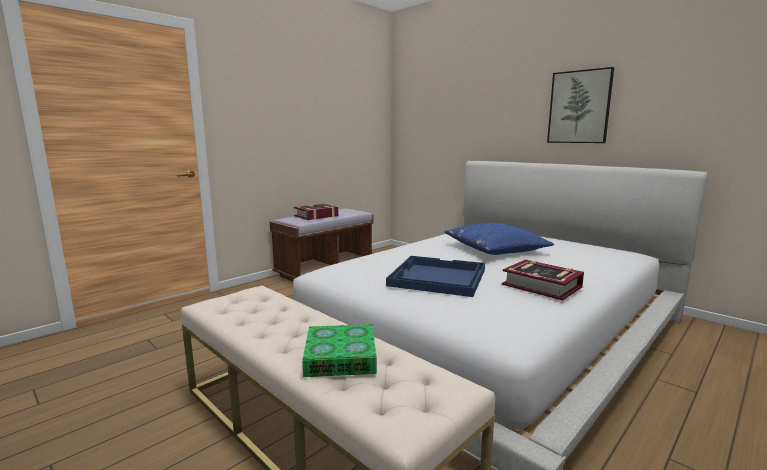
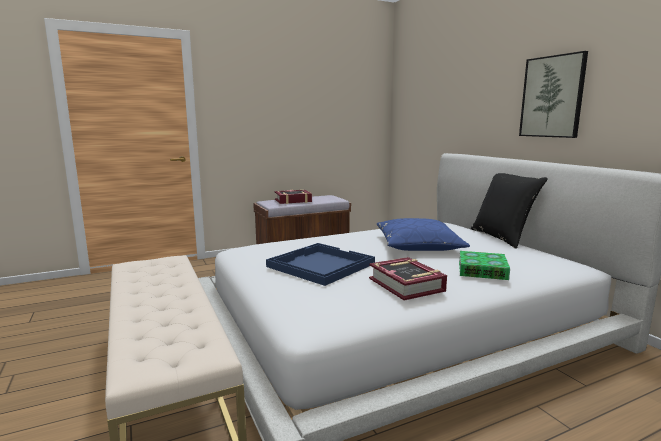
camera: 20 degrees right, 0 degrees up
book [302,324,377,377] -> book moved to [459,251,510,280]
none -> black pillow [471,173,548,249]

